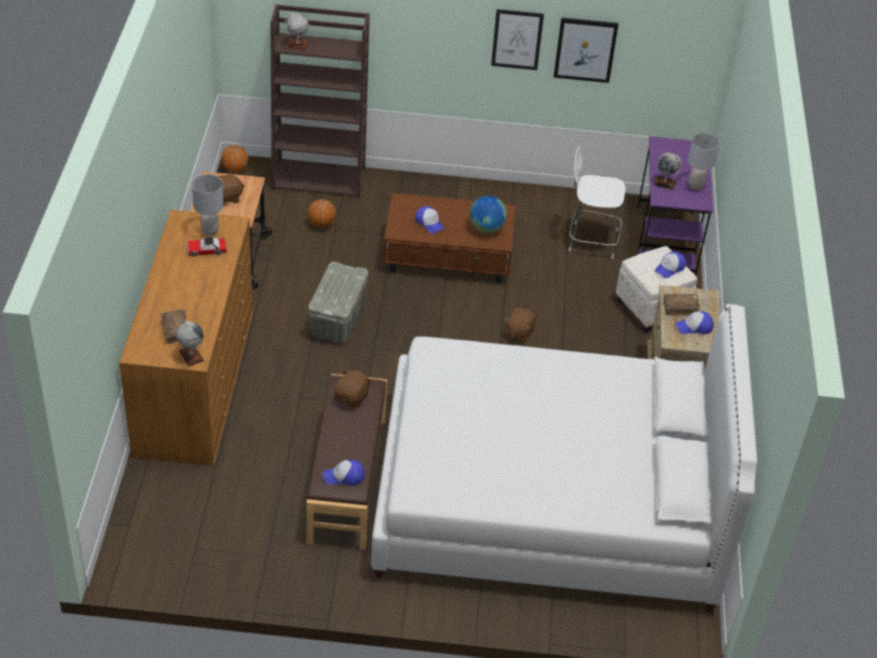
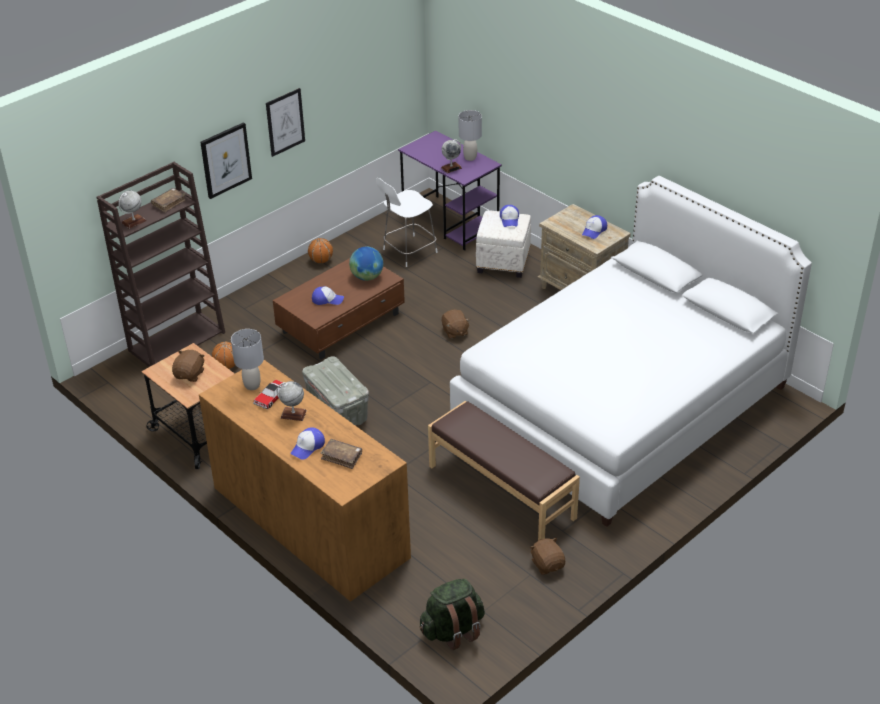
camera: 45 degrees left, 5 degrees down
globe [176,320,204,367] -> globe moved to [277,381,307,421]
basketball [221,145,249,173] -> basketball moved to [308,238,333,263]
cap [323,460,365,486] -> cap moved to [290,427,325,460]
brown plush toy [334,369,372,408] -> brown plush toy moved to [530,538,565,575]
picture [554,17,618,83] -> picture moved to [200,122,252,199]
brown book [663,294,700,315] -> brown book moved to [151,188,186,213]
none -> green backpack [420,579,485,650]

